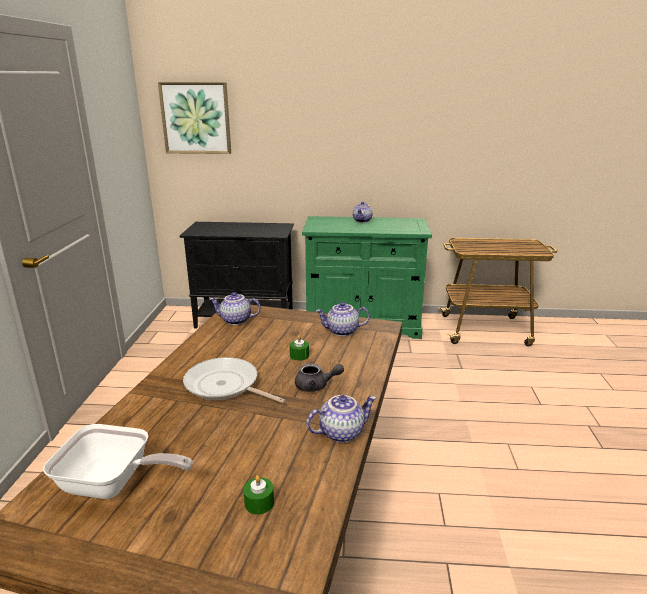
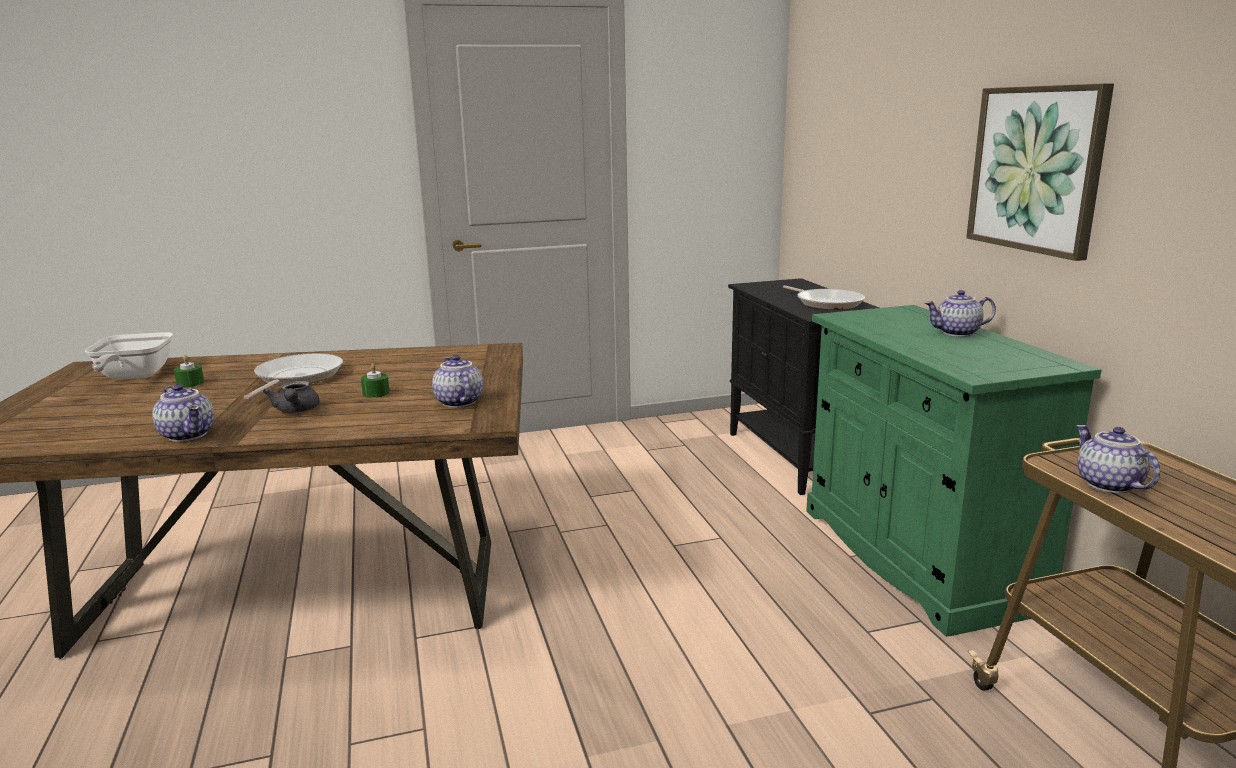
camera: 70 degrees right, 5 degrees down
picture [158,82,231,154] -> picture moved to [966,83,1114,261]
teapot [210,292,261,325] -> teapot moved to [1076,425,1160,493]
green candle [243,475,274,515] -> green candle moved to [174,355,204,388]
none -> frying pan [783,285,865,310]

